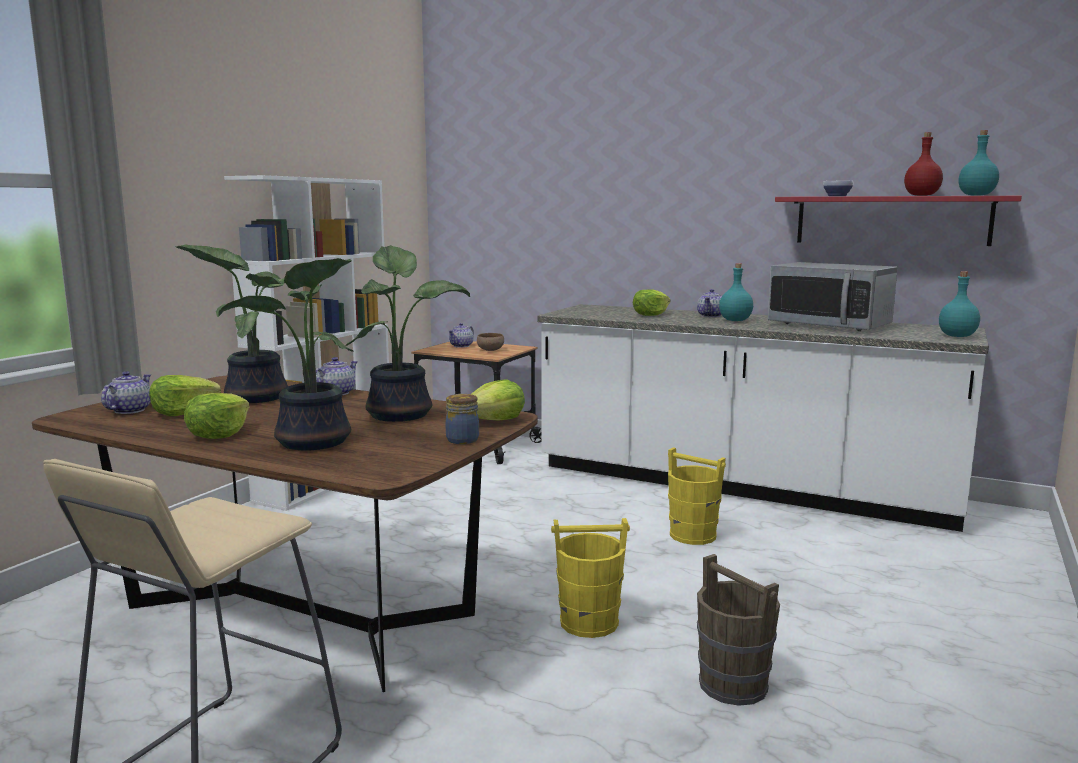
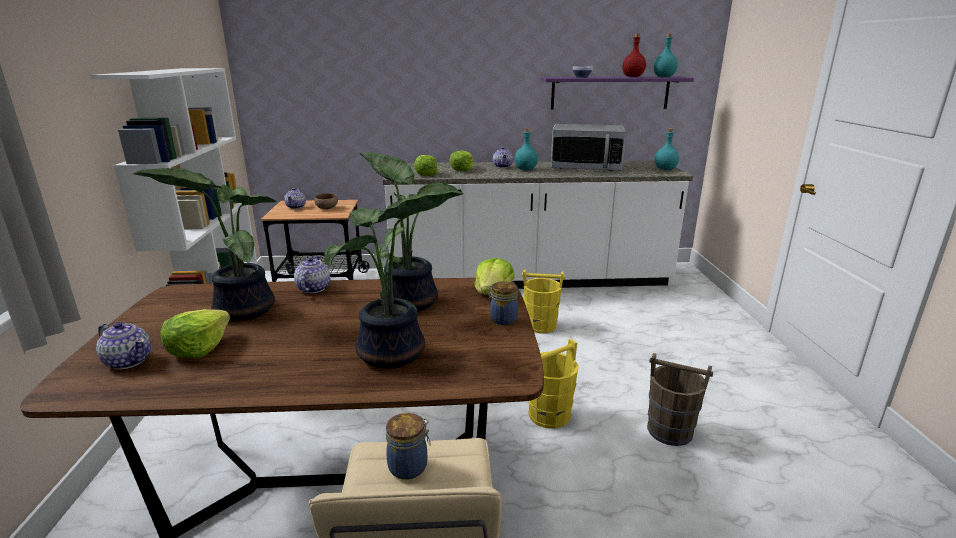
camera: 30 degrees left, 10 degrees up
teapot [101,371,151,414] -> teapot turned 135 degrees clockwise [96,322,151,370]
lettuce [184,393,250,439] -> lettuce moved to [414,155,438,176]
red shelf [775,196,1022,246] -> purple shelf [541,77,694,109]
none -> jar [386,413,431,480]

